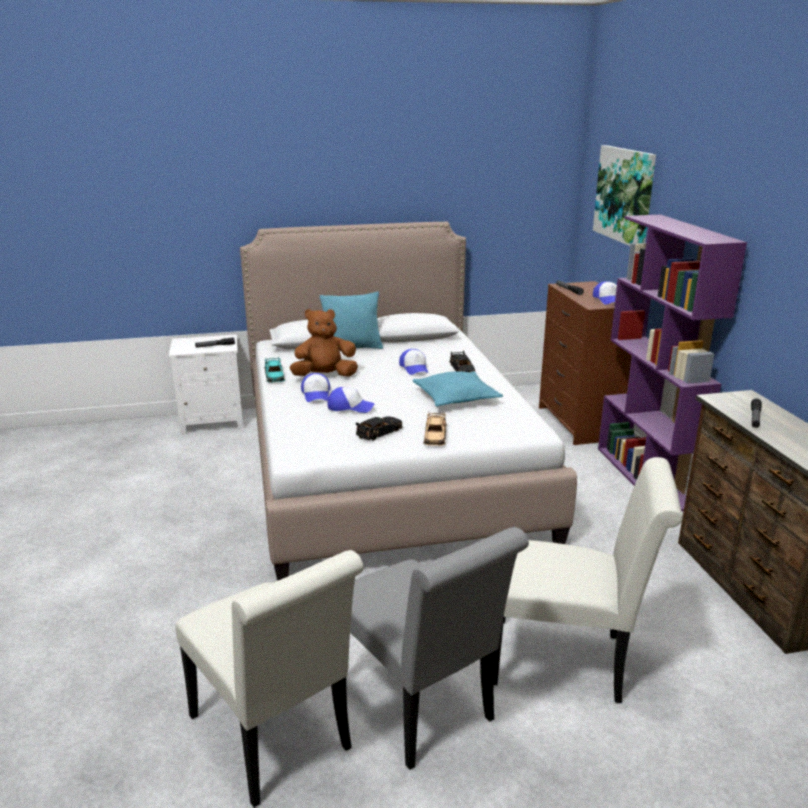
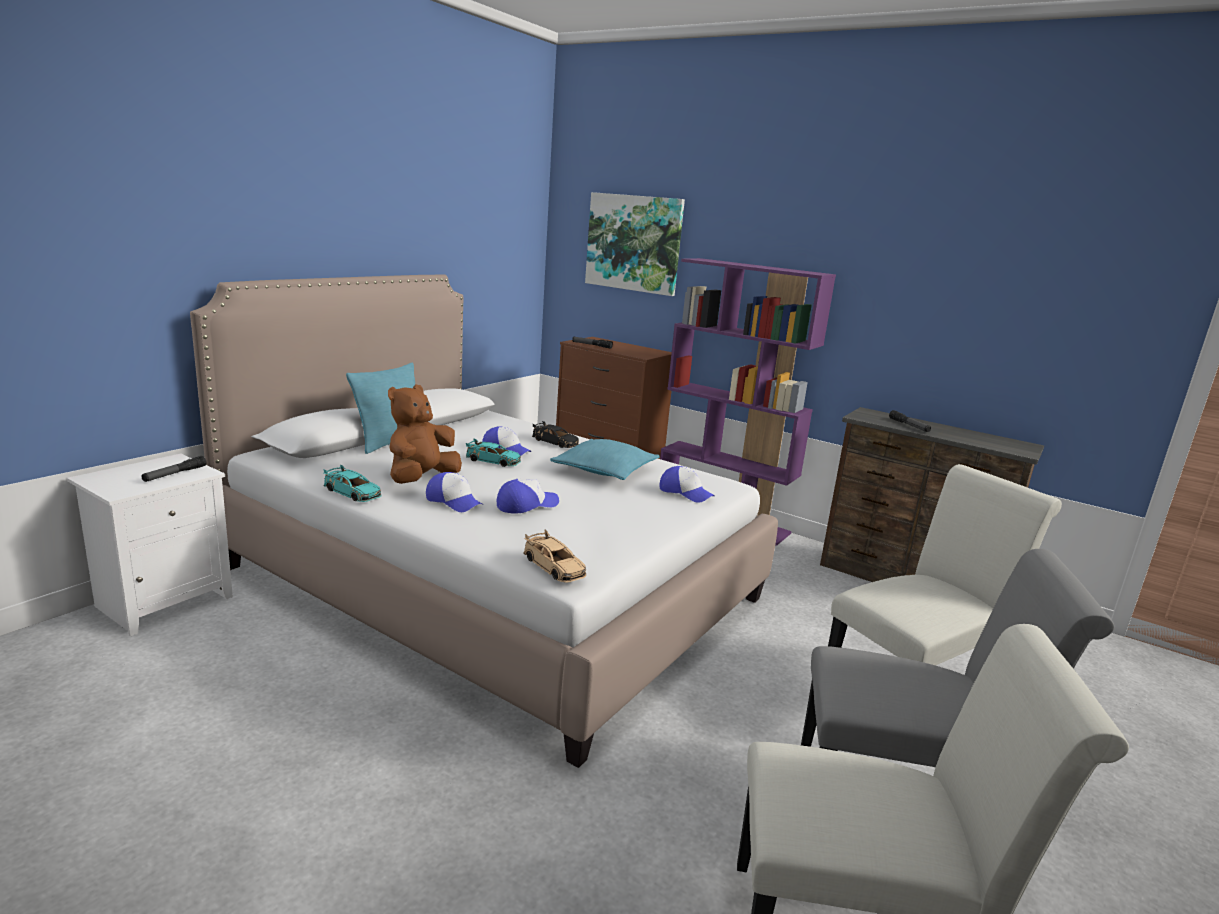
camera: 45 degrees left, 5 degrees down
black toy car [355,416,403,440] -> none
beige toy car [423,412,447,446] -> beige toy car moved to [523,530,586,583]
cap [593,281,617,305] -> cap moved to [659,466,715,503]
none -> turquoise toy car [466,438,521,467]

